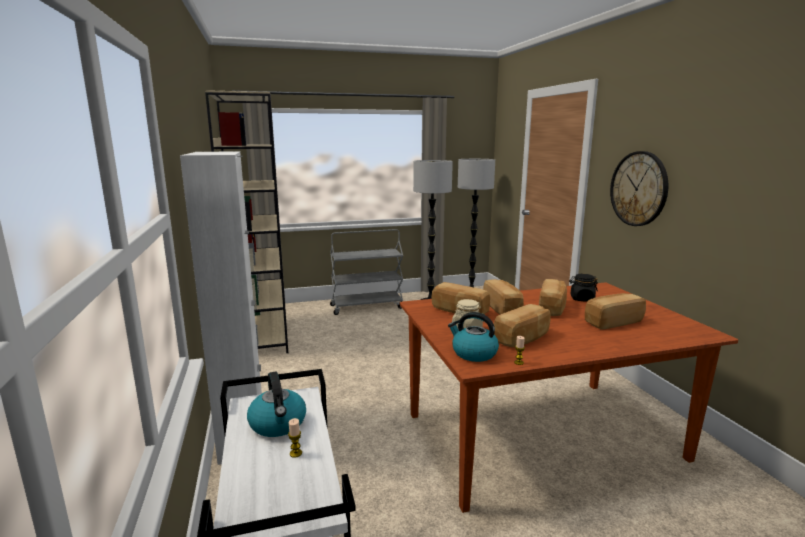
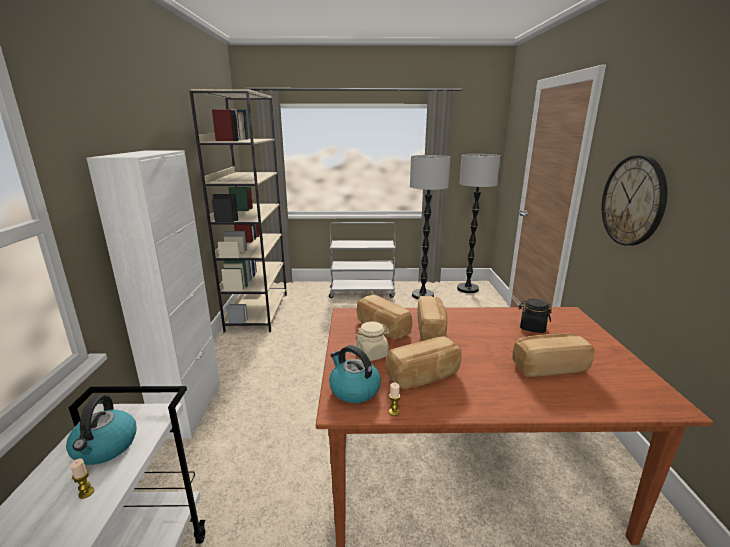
camera: 15 degrees right, 5 degrees up
bread [539,279,567,316] -> none

